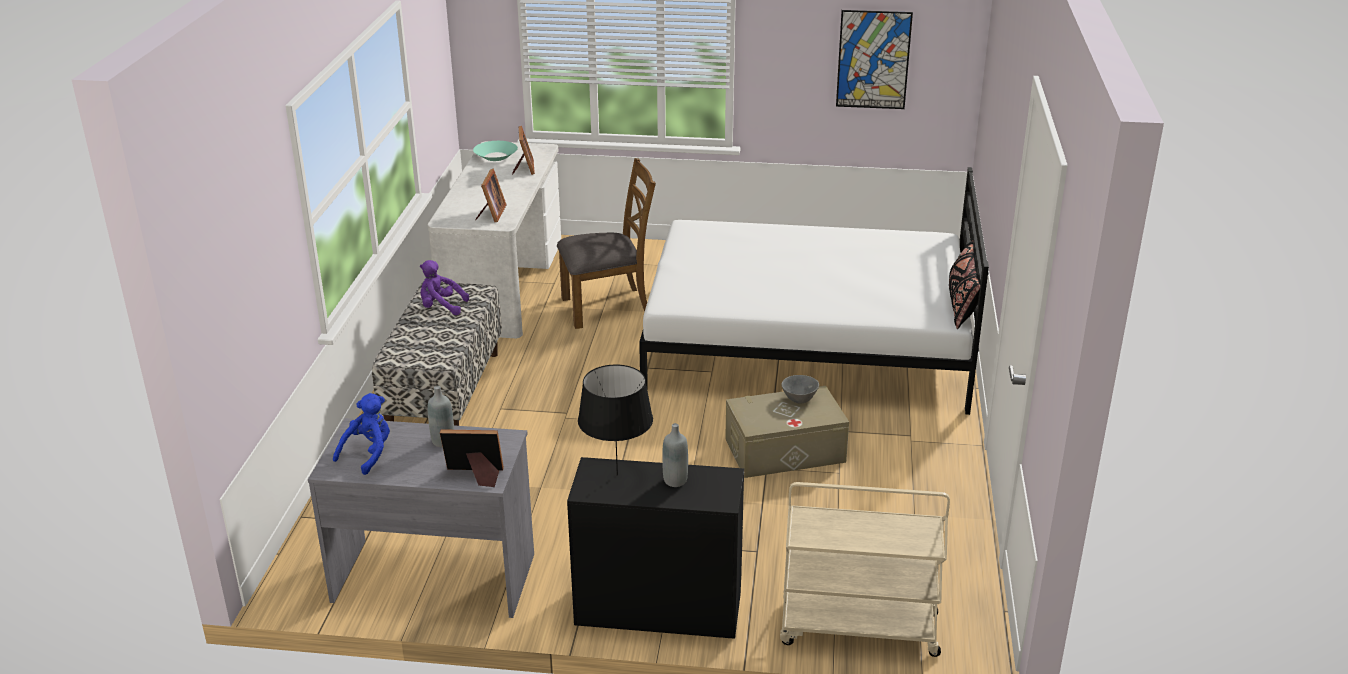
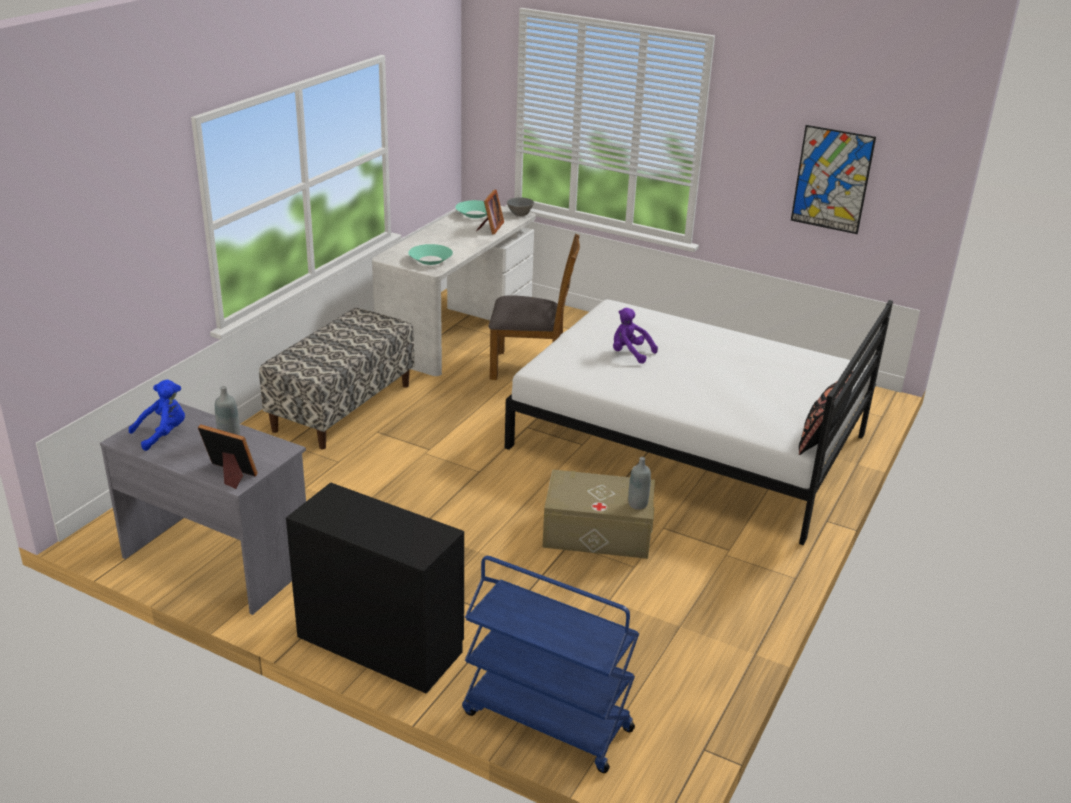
camera: 20 degrees right, 0 degrees up
purple plush toy [420,260,469,315] -> purple plush toy moved to [613,308,658,363]
picture frame [475,168,507,222] -> turquoise bowl [408,244,453,265]
black table lamp [578,365,653,476] -> none
grey bottle [662,423,688,487] -> grey bottle moved to [628,457,651,510]
beige cart [780,482,950,657] -> blue cart [462,556,639,773]
grey bowl [781,375,819,403] -> grey bowl moved to [507,197,534,216]

